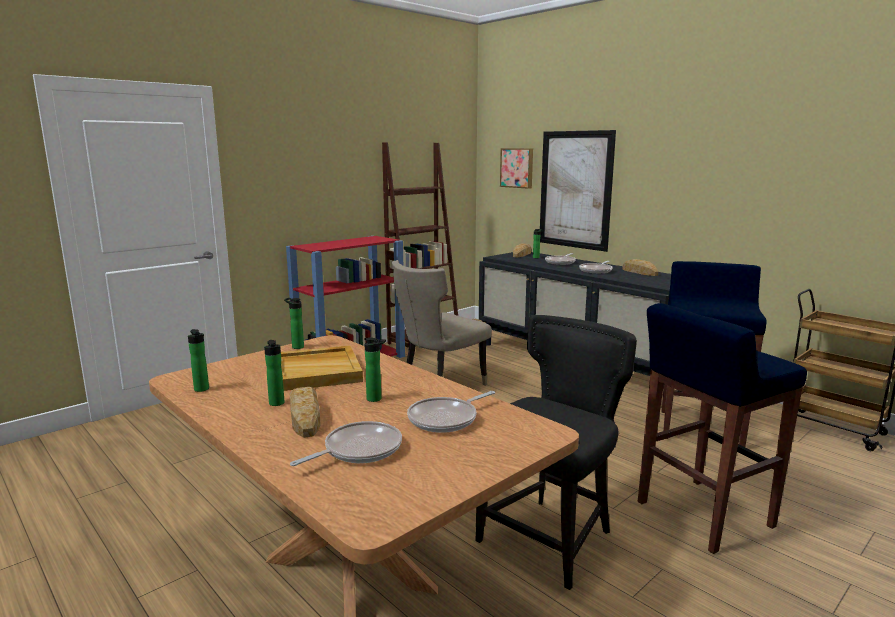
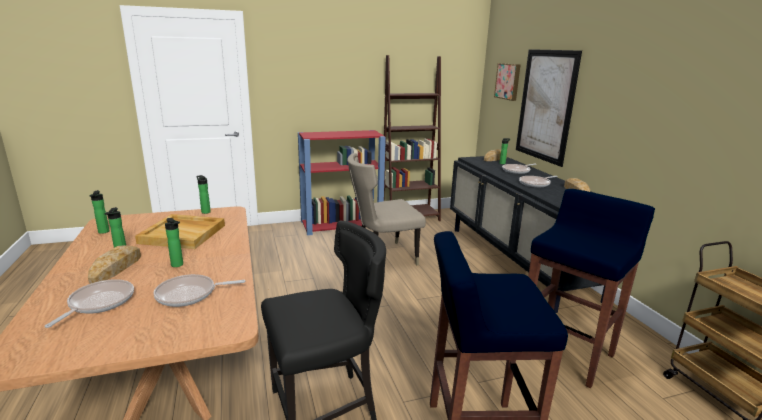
camera: 25 degrees right, 5 degrees up
frying pan [290,421,402,466] -> frying pan turned 60 degrees counterclockwise [45,279,134,328]

